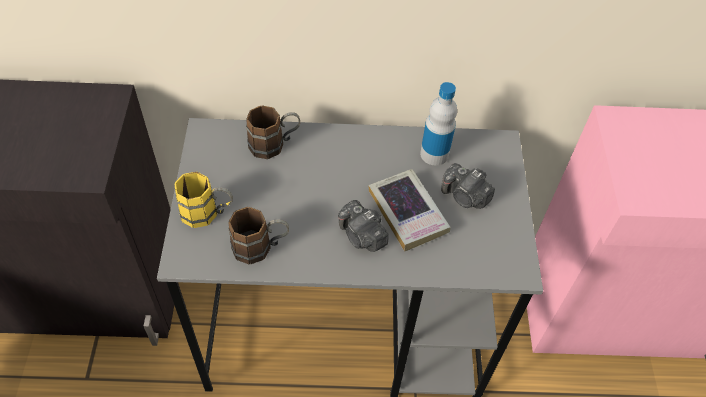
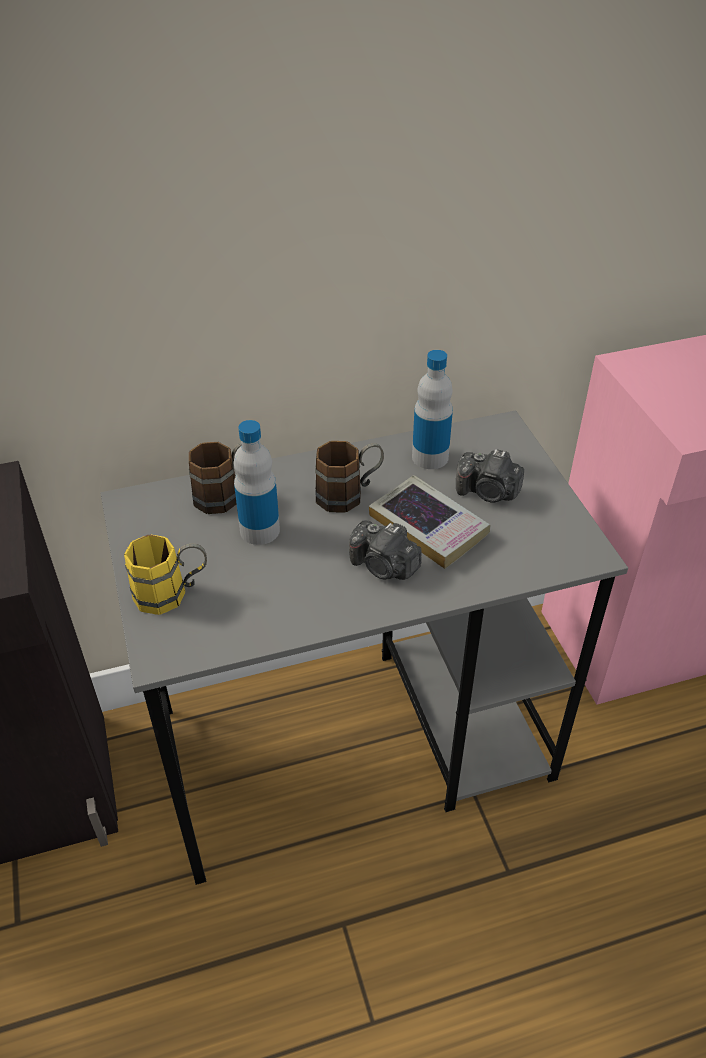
camera: 15 degrees left, 10 degrees down
brown mug [228,207,289,264] -> brown mug moved to [315,441,384,513]
none -> bottle [234,420,280,545]

